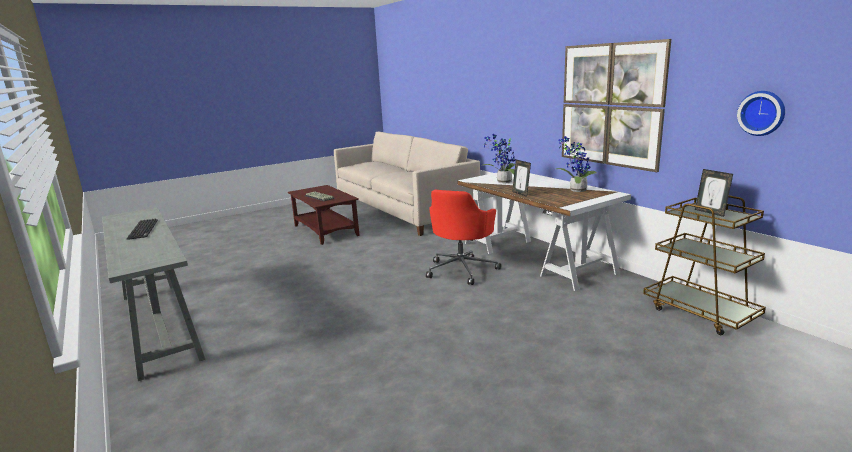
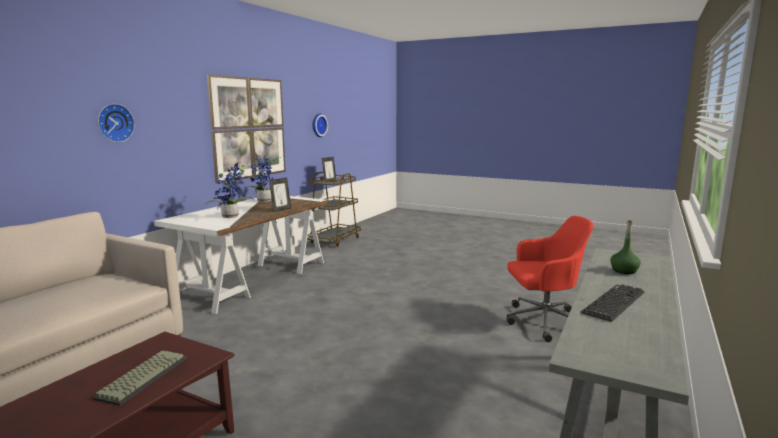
camera: 120 degrees left, 5 degrees down
red office chair [426,190,501,285] -> red office chair moved to [506,216,593,342]
none -> wall clock [98,104,135,142]
none -> green bottle [610,220,641,274]

